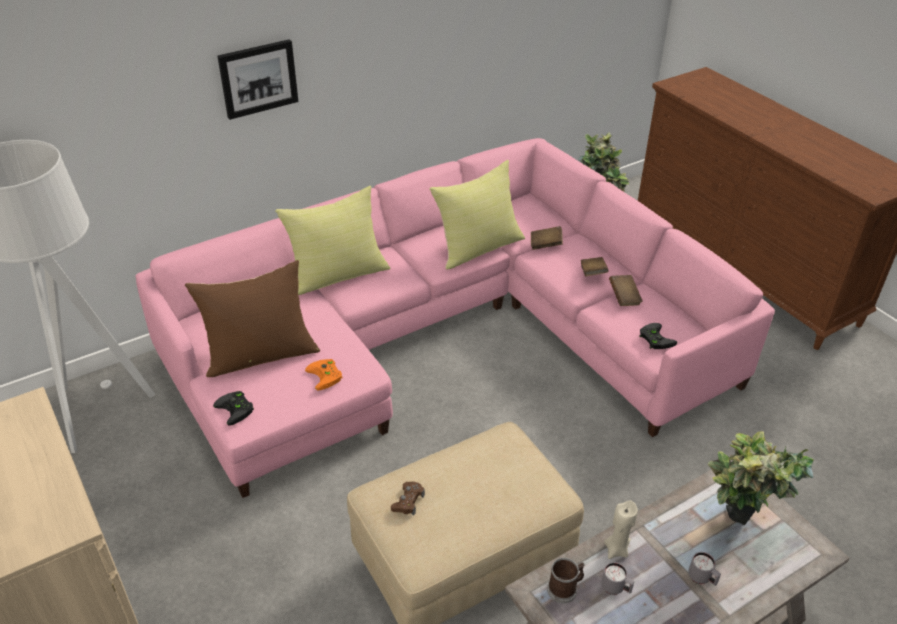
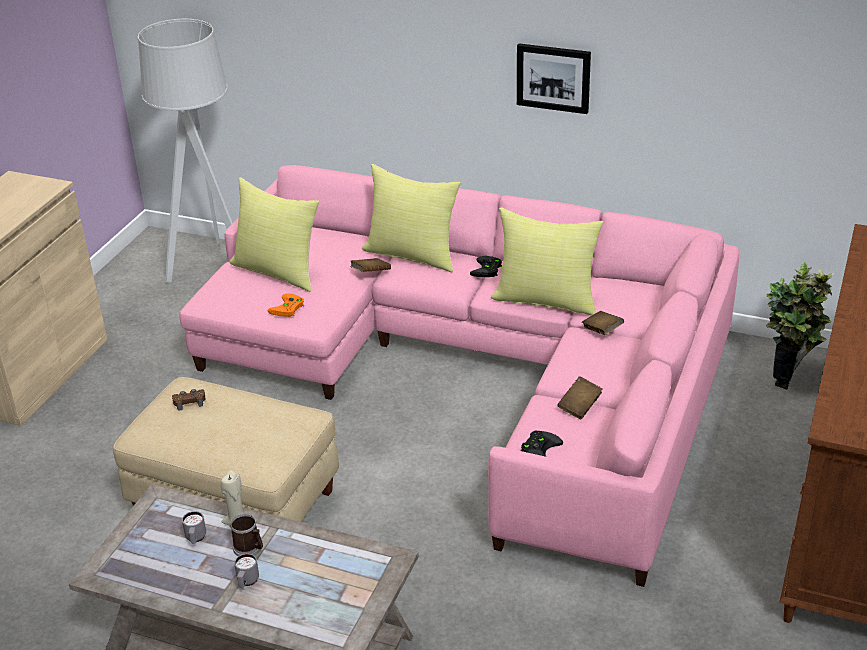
camera: 55 degrees right, 5 degrees down
brown pillow [185,260,320,377] -> yellow pillow [229,177,320,292]
black game controller [213,391,254,426] -> black game controller moved to [470,256,502,277]
picture [217,39,298,120] -> picture moved to [517,43,591,114]
mug [547,558,585,603] -> mug moved to [230,514,263,556]
brown book [580,257,609,276] -> brown book moved to [350,258,391,272]
potted plant [708,431,814,525] -> none

